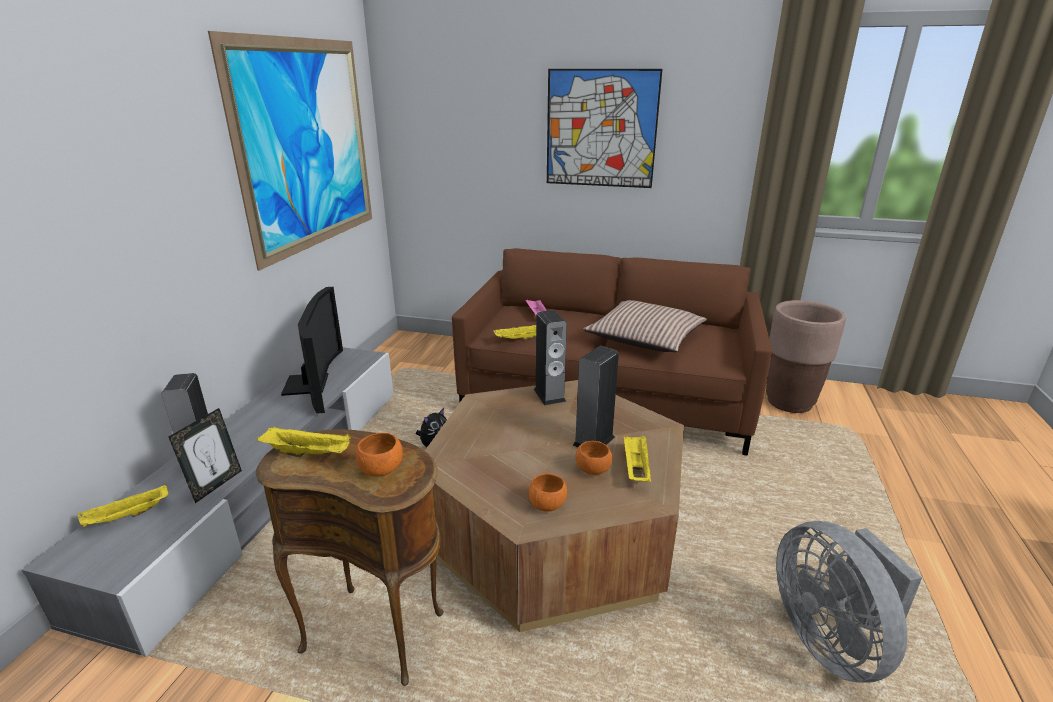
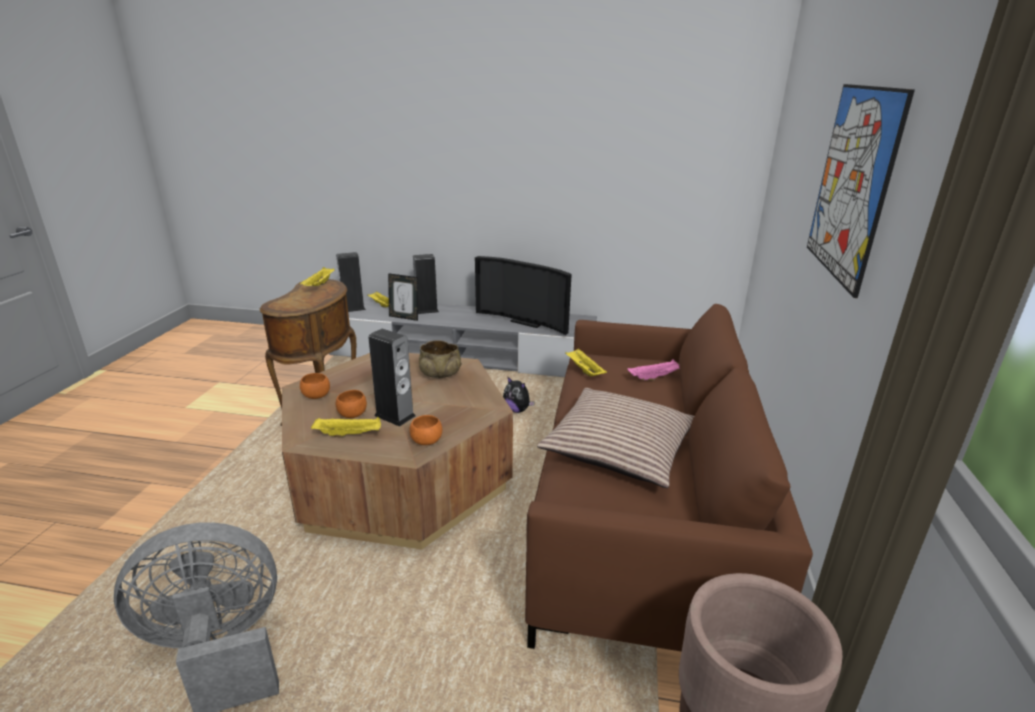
camera: 85 degrees right, 0 degrees up
picture [208,31,372,271] -> none
television [281,287,343,414] -> television turned 45 degrees clockwise [475,256,572,335]
orange bowl [356,433,403,477] -> orange bowl moved to [409,415,442,445]
speaker [534,310,567,405] -> speaker moved to [336,252,366,312]
none -> beige bowl [419,340,462,378]

